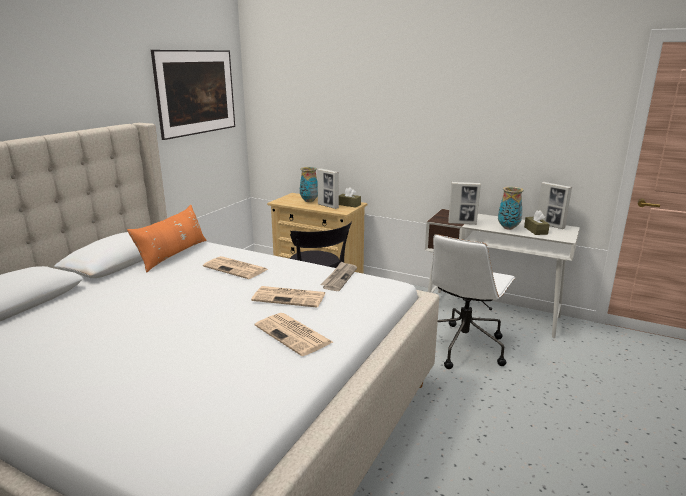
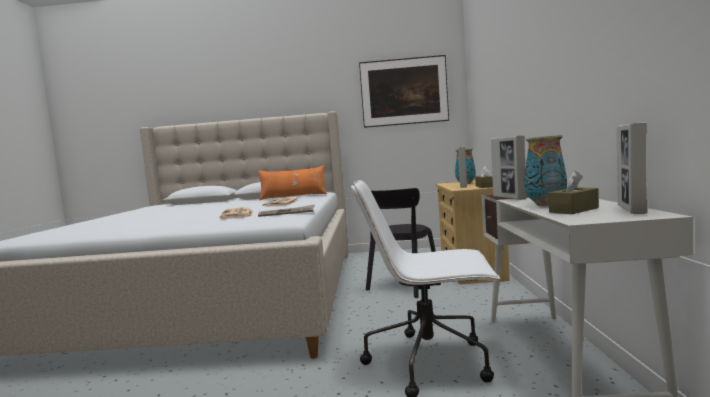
camera: 65 degrees right, 15 degrees down
newspaper [255,313,333,356] -> none

